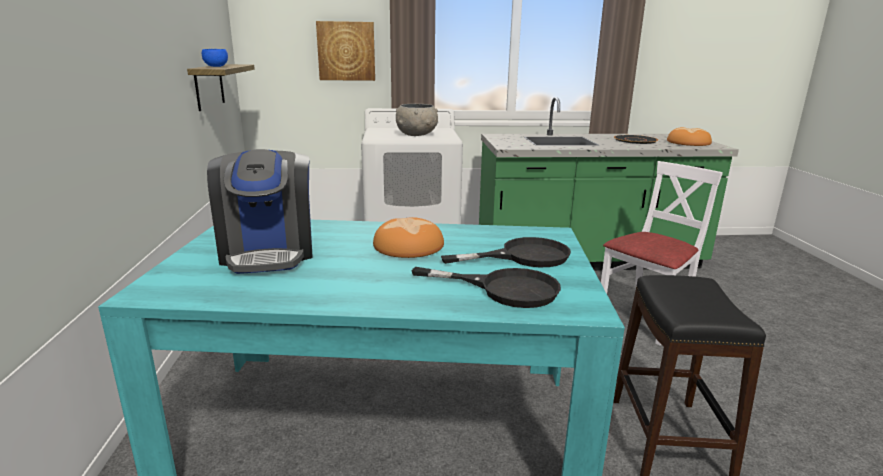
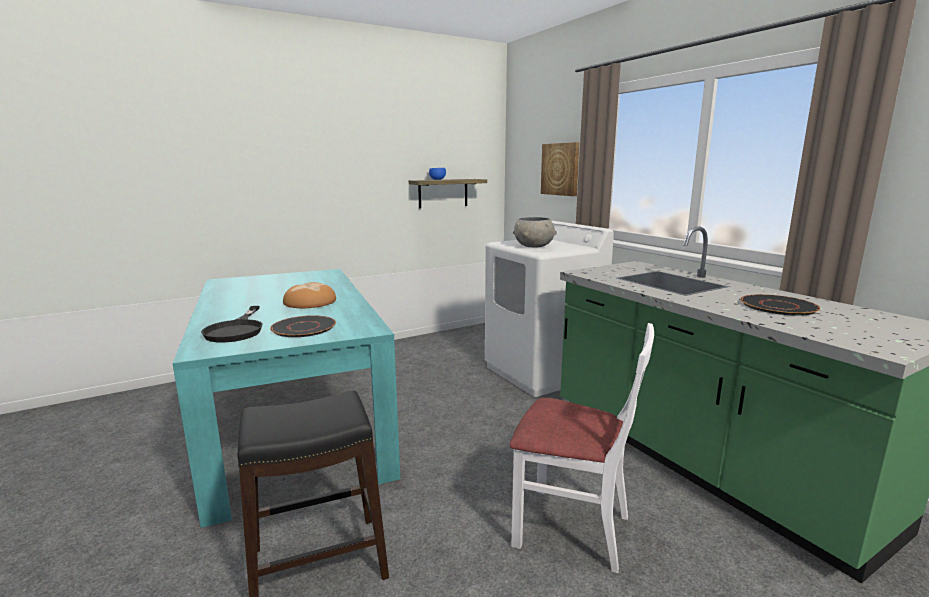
camera: 65 degrees right, 5 degrees down
coffee machine [207,149,313,274] -> none
black frying pan [441,237,571,267] -> black plate [270,315,336,337]
bread [667,127,712,146] -> none

